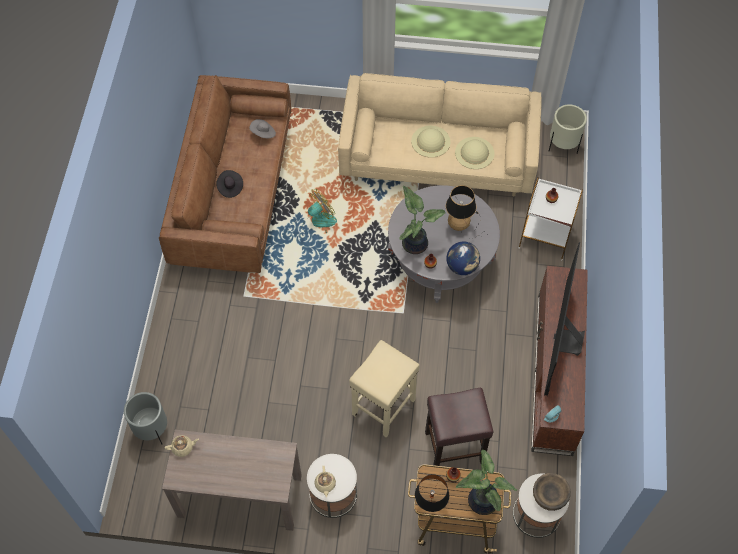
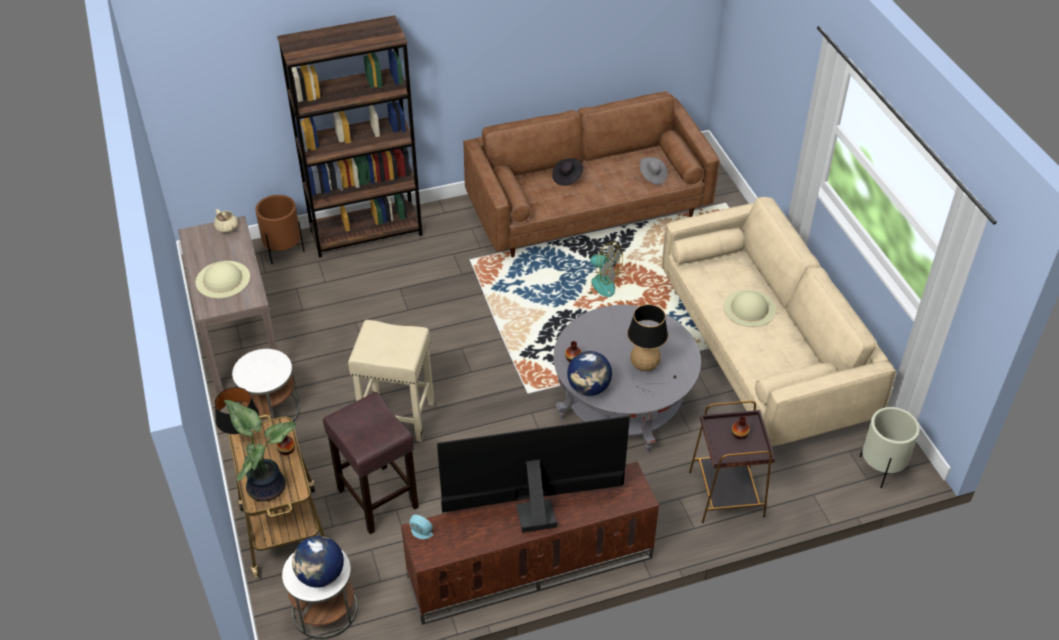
camera: 65 degrees right, 15 degrees down
grey planter [124,392,167,444] -> brown planter [255,195,305,264]
beige teapot [314,465,336,498] -> none
potted plant [399,186,446,254] -> none
beige hat [455,137,495,169] -> beige hat moved to [196,261,250,299]
white side table [519,177,583,261] -> brown side table [689,401,775,523]
brown bowl [533,473,571,511] -> globe [292,536,344,588]
none -> brown bookcase [277,15,422,258]

